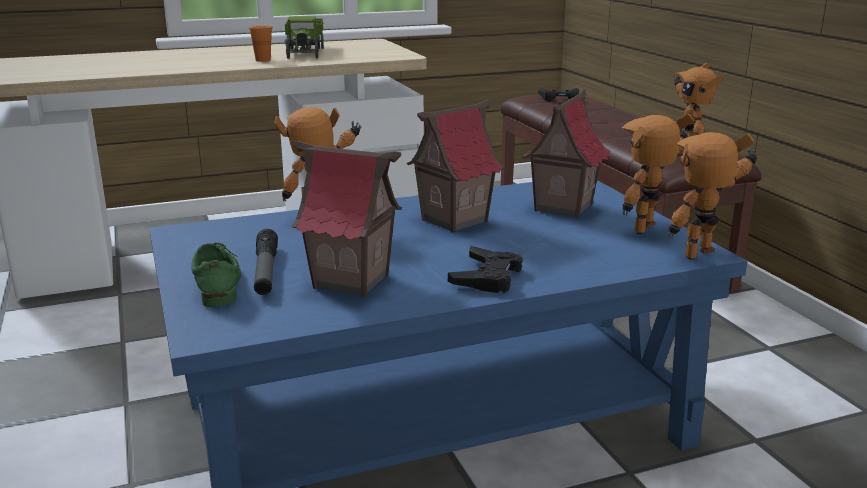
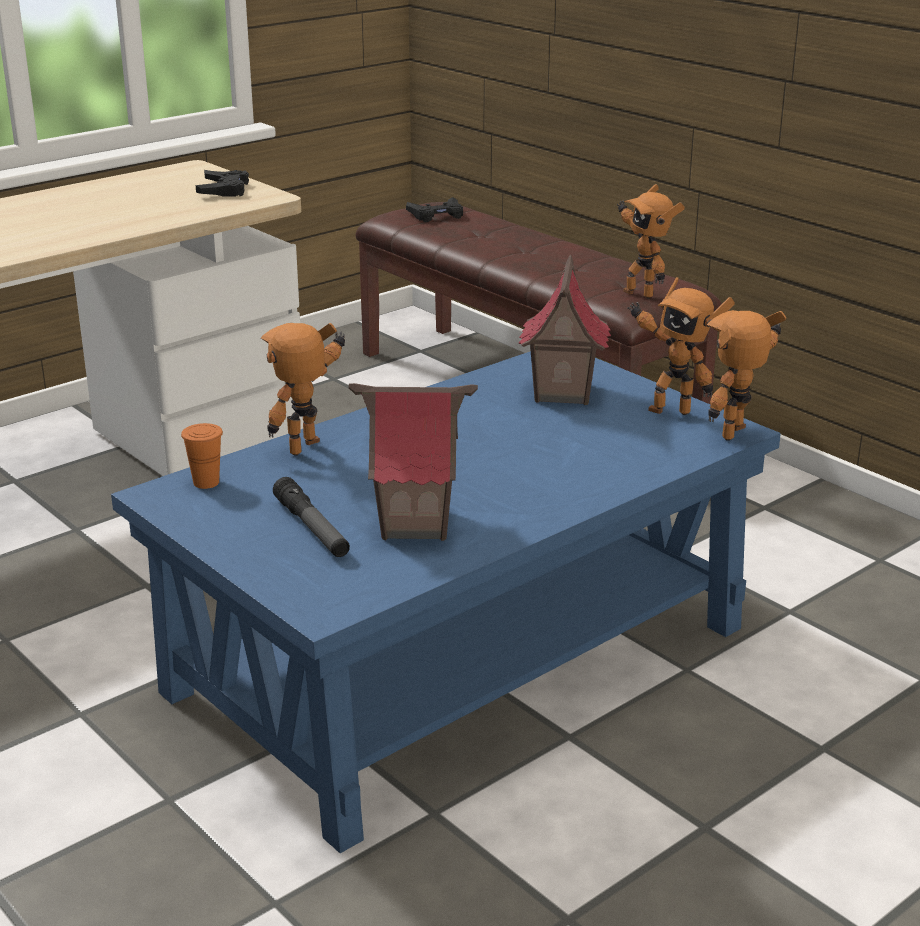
camera: 20 degrees left, 5 degrees up
green shoe [191,242,241,307] -> none
orange cup [249,25,273,62] -> orange cup moved to [181,423,223,489]
toy truck [284,16,324,59] -> none
toy house [407,99,504,233] -> none
black game controller [448,246,523,293] -> black game controller moved to [196,170,249,197]
toy robot [622,114,694,234] -> toy robot turned 90 degrees counterclockwise [628,277,735,415]

